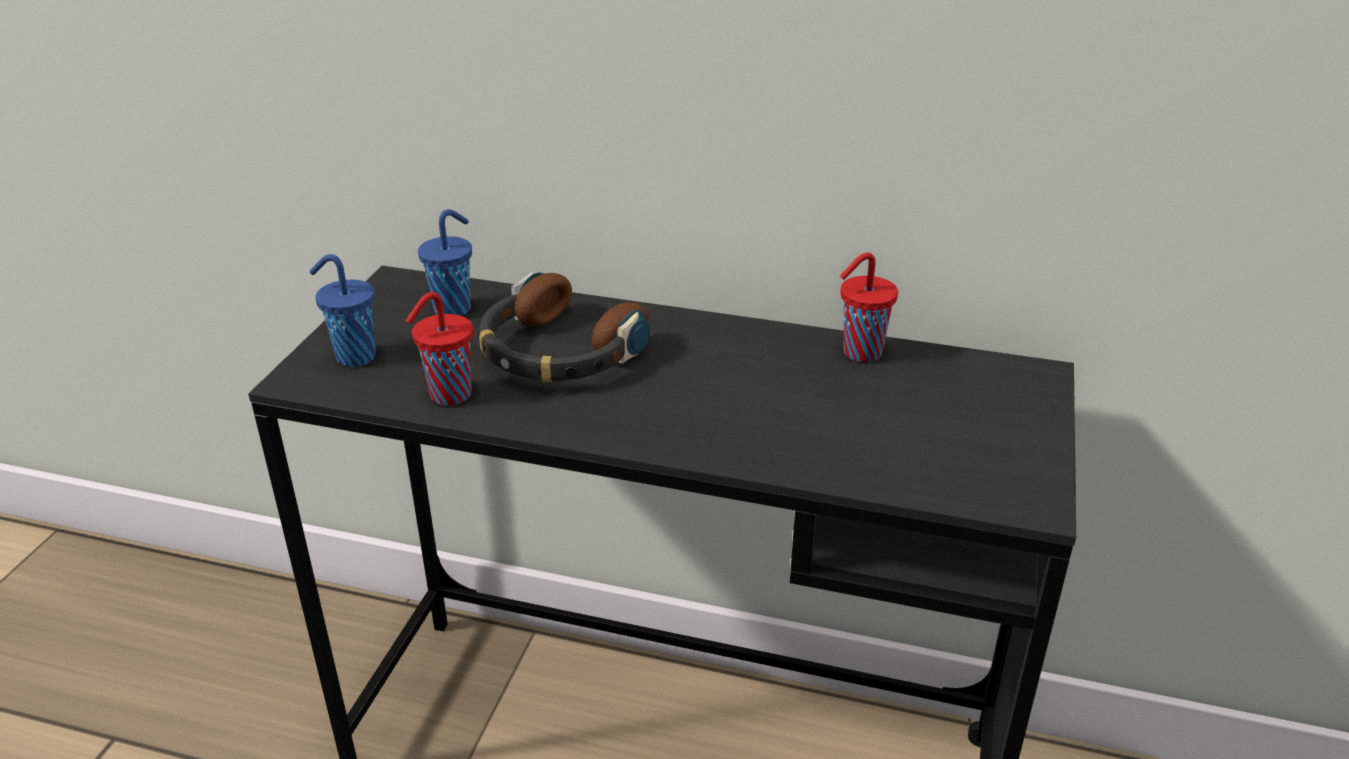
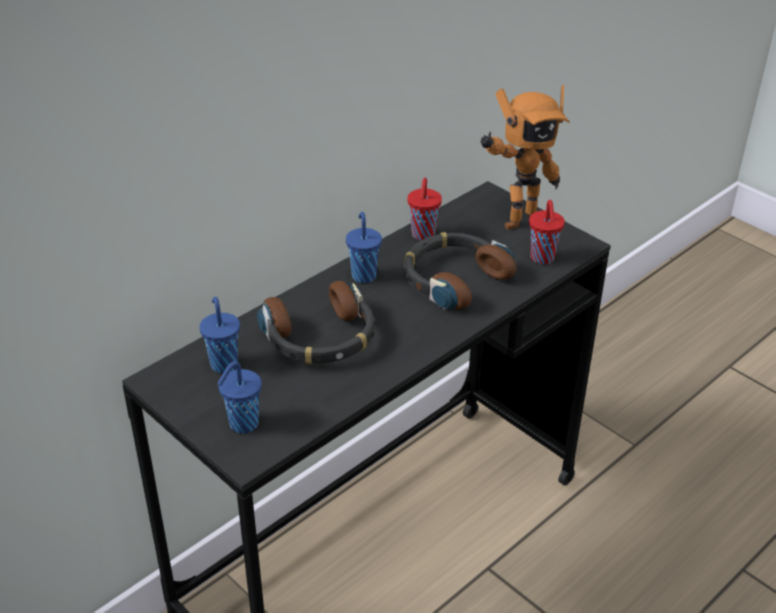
camera: 60 degrees left, 5 degrees up
red cup [406,292,473,406] -> red cup moved to [529,200,565,265]
none -> blue cup [346,212,382,283]
none -> headphones [404,232,517,310]
none -> toy robot [480,85,570,230]

